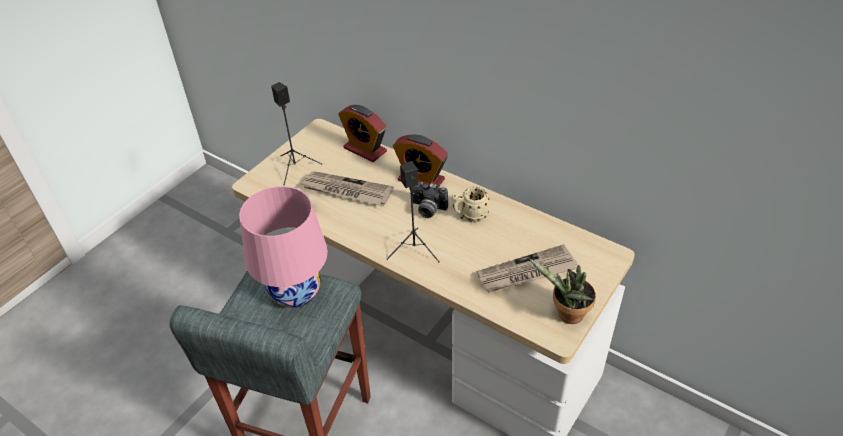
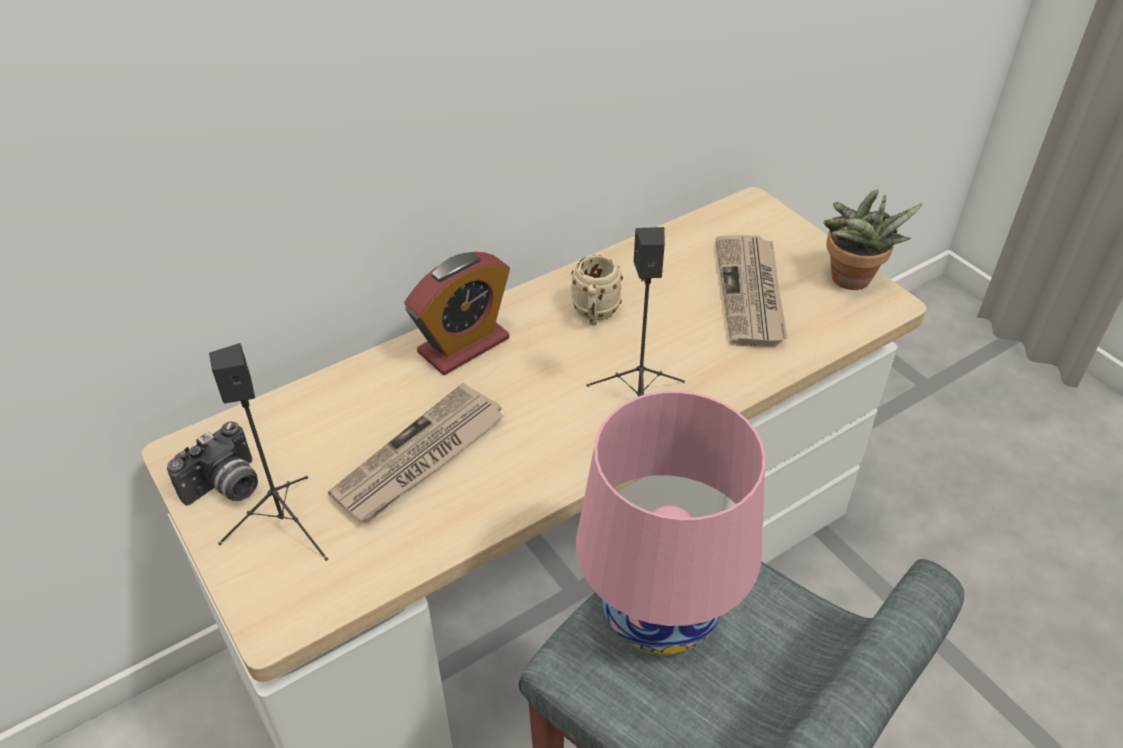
camera: 70 degrees left, 0 degrees up
alarm clock [338,105,387,162] -> none
camera [412,182,448,218] -> camera moved to [167,421,258,506]

